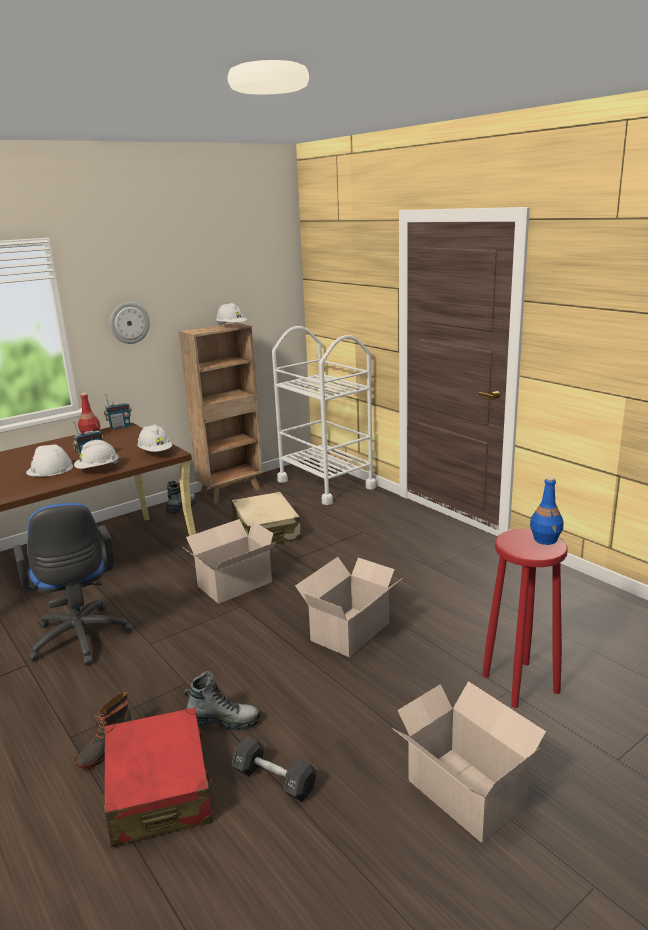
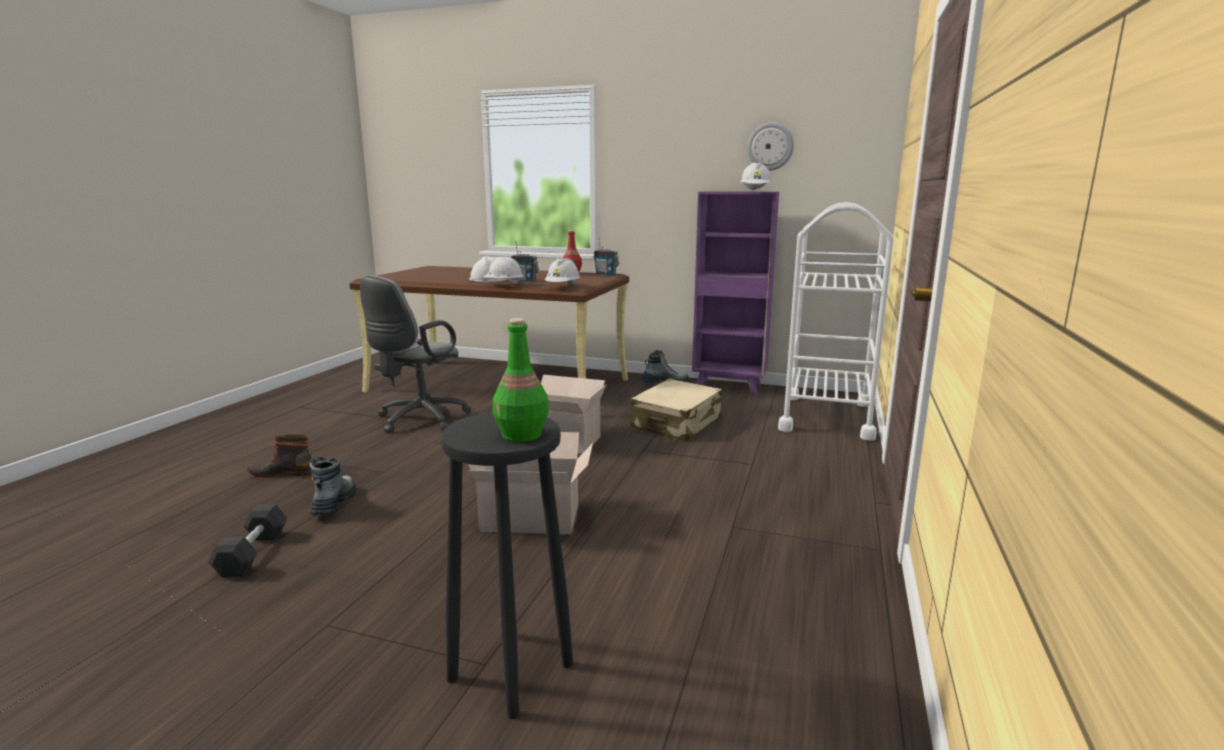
camera: 55 degrees right, 5 degrees down
blue office chair [13,503,133,665] -> grey office chair [360,275,471,433]
red suitcase [104,707,212,848] -> none
wall clock [110,302,150,344] -> wall clock moved to [747,122,794,171]
brown bookcase [179,322,263,503] -> purple bookcase [692,192,779,396]
boot [185,671,260,731] -> boot turned 150 degrees counterclockwise [309,456,357,515]
cardboard box [392,681,546,843] -> none
red stool [482,529,568,708] -> black stool [441,412,573,719]
blue bottle [530,476,564,545] -> green bottle [493,318,549,442]

